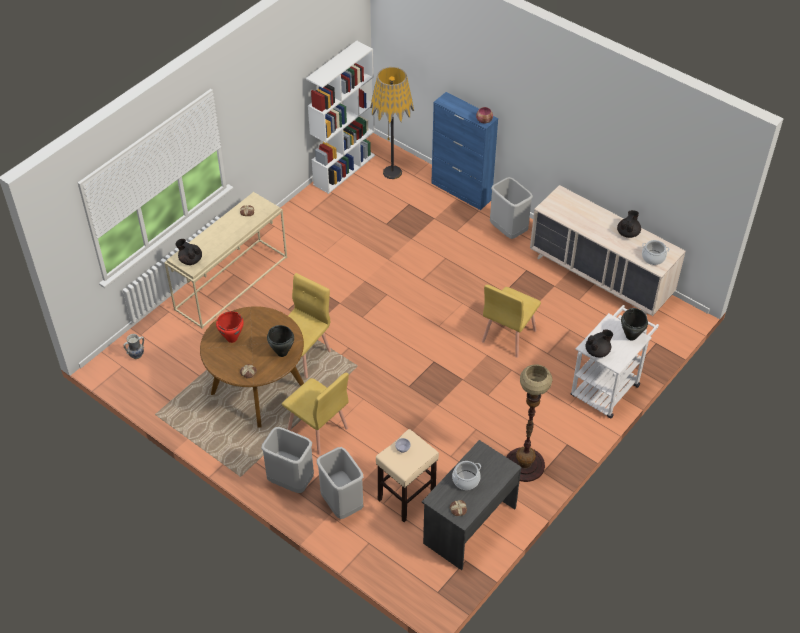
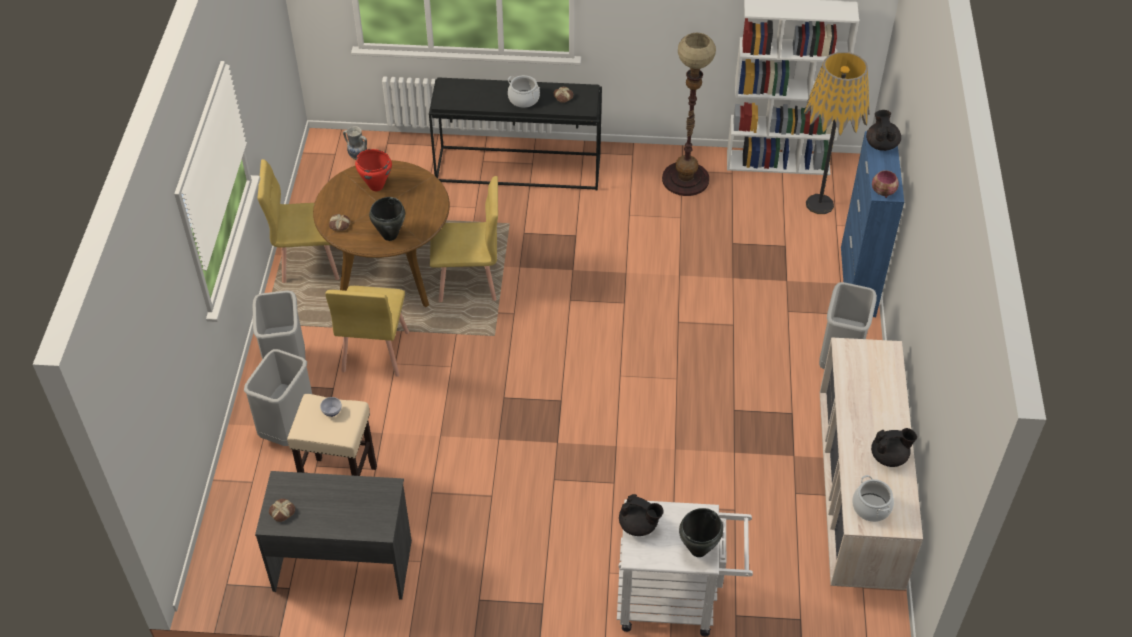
camera: 55 degrees right, 0 degrees up
beige console table [164,192,287,329] -> black console table [429,78,602,191]
black teapot [175,239,202,265] -> black teapot moved to [866,110,901,151]
cooking pot [452,461,481,490] -> cooking pot moved to [508,75,540,108]
yellow chair [482,285,541,358] -> yellow chair moved to [258,159,340,283]
floor lamp [507,364,552,482] -> floor lamp moved to [662,33,716,196]

